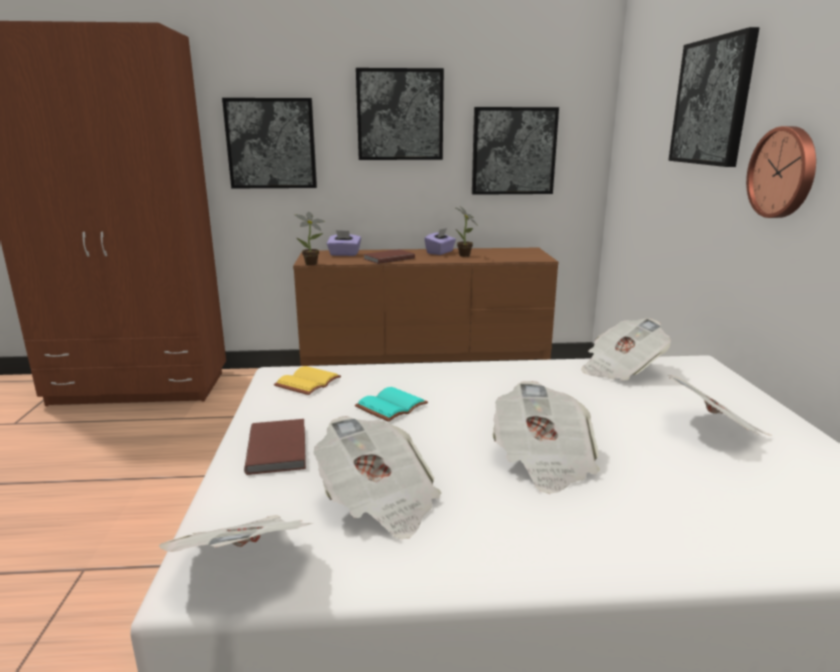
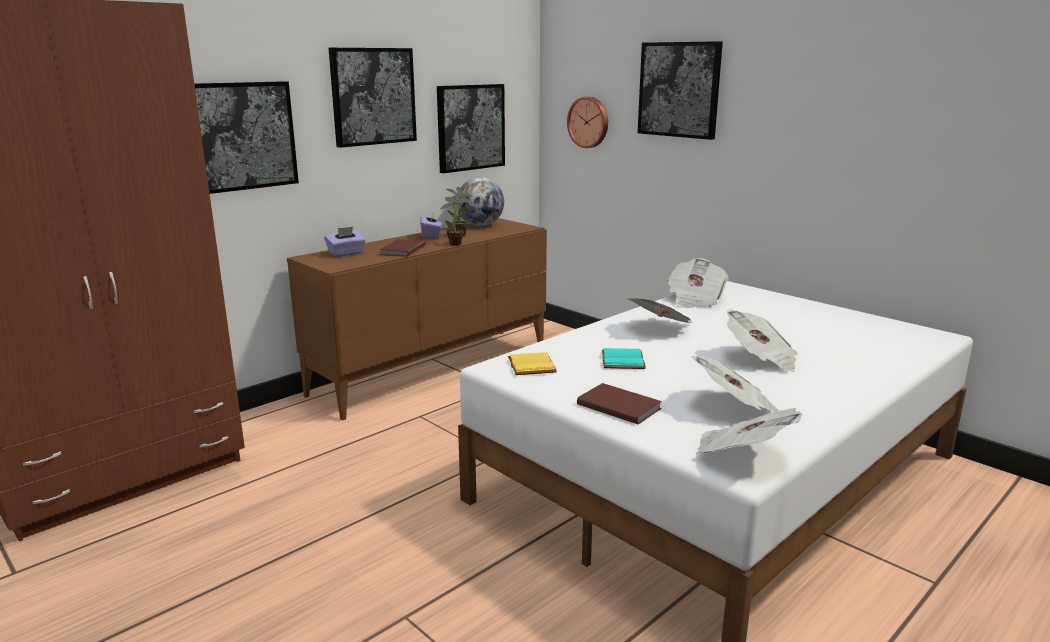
camera: 40 degrees left, 0 degrees up
potted plant [295,212,325,265] -> potted plant moved to [440,193,470,246]
newspaper [668,375,772,436] -> newspaper moved to [628,298,692,323]
wall clock [746,126,816,218] -> wall clock moved to [567,97,608,148]
none -> globe [459,177,504,226]

